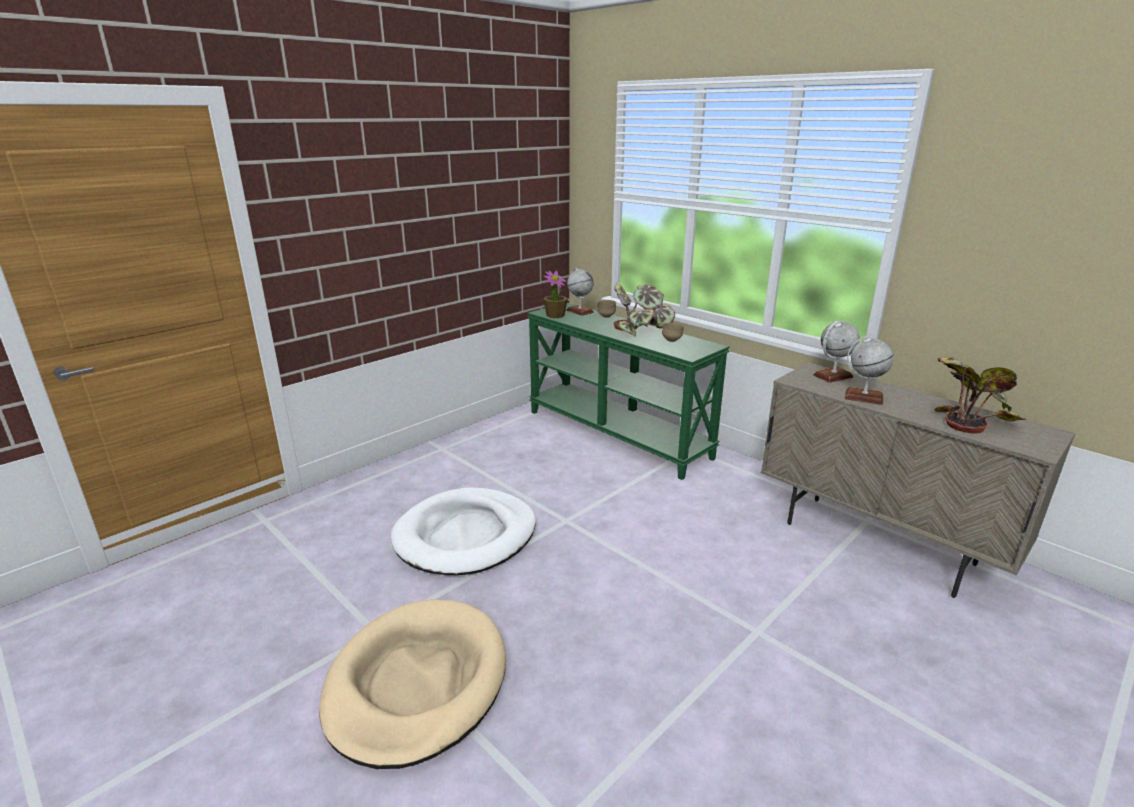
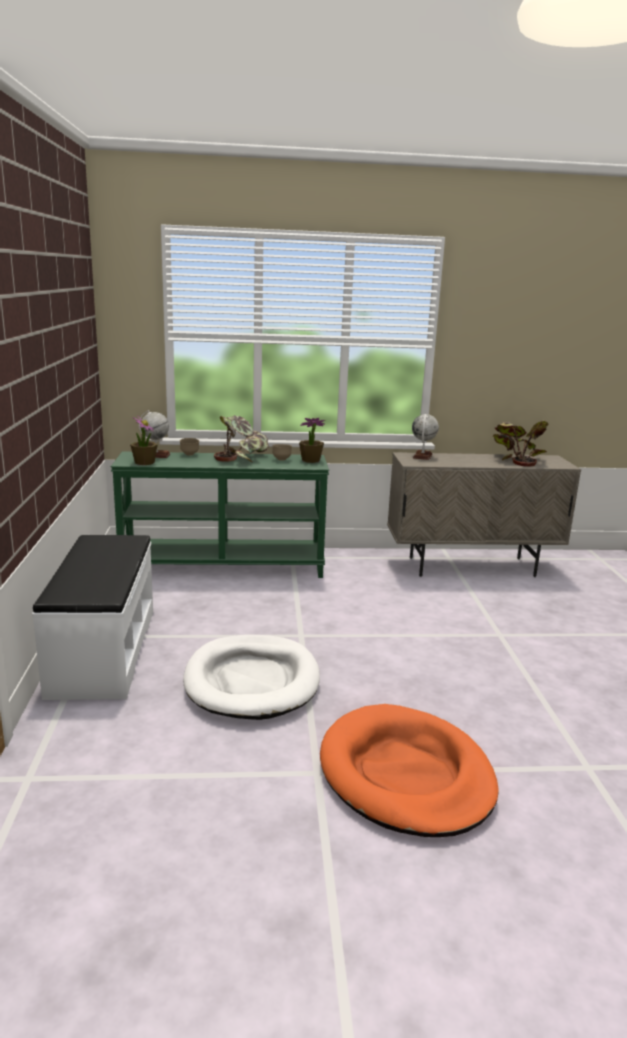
camera: 50 degrees left, 5 degrees down
beige dog bed [319,599,506,769] -> orange dog bed [320,704,499,837]
globe [845,336,894,405] -> none
none -> white bench [32,535,153,700]
none -> potted plant [299,418,325,463]

